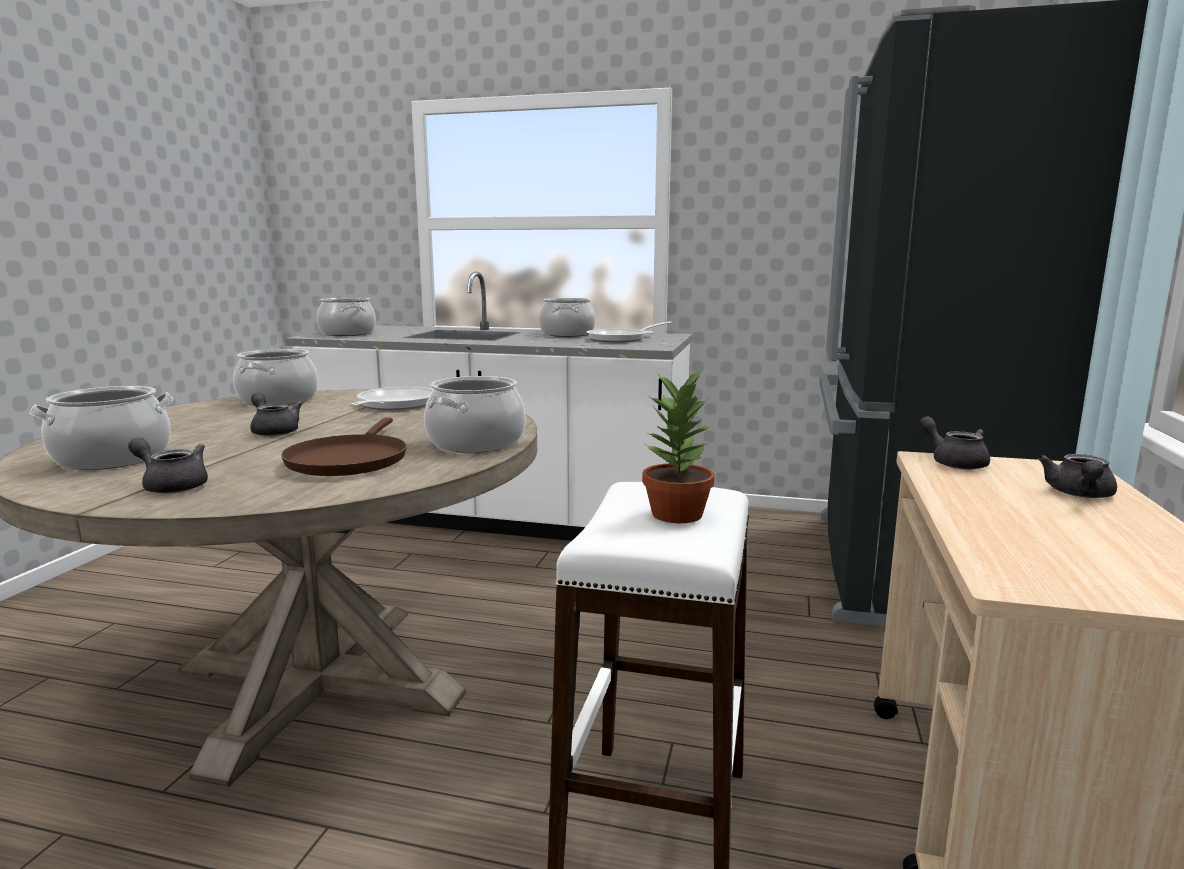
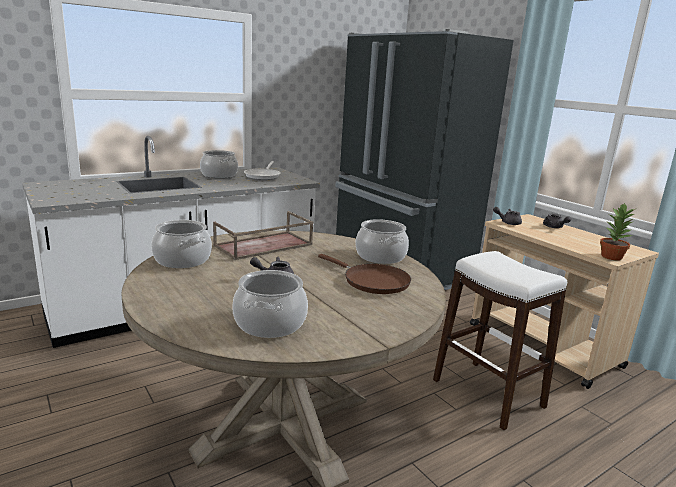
camera: 50 degrees left, 5 degrees up
grey teapot [128,438,208,494] -> none
cooking pot [317,297,376,336] -> none
frying pan [349,387,433,410] -> brown tray [213,211,313,260]
potted plant [642,368,715,523] -> potted plant moved to [600,203,635,261]

